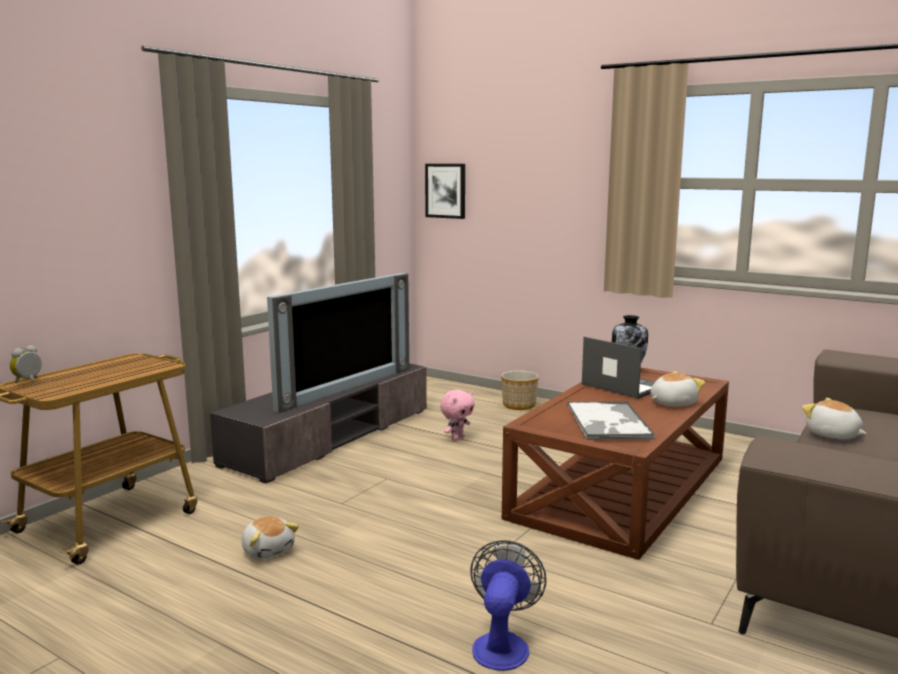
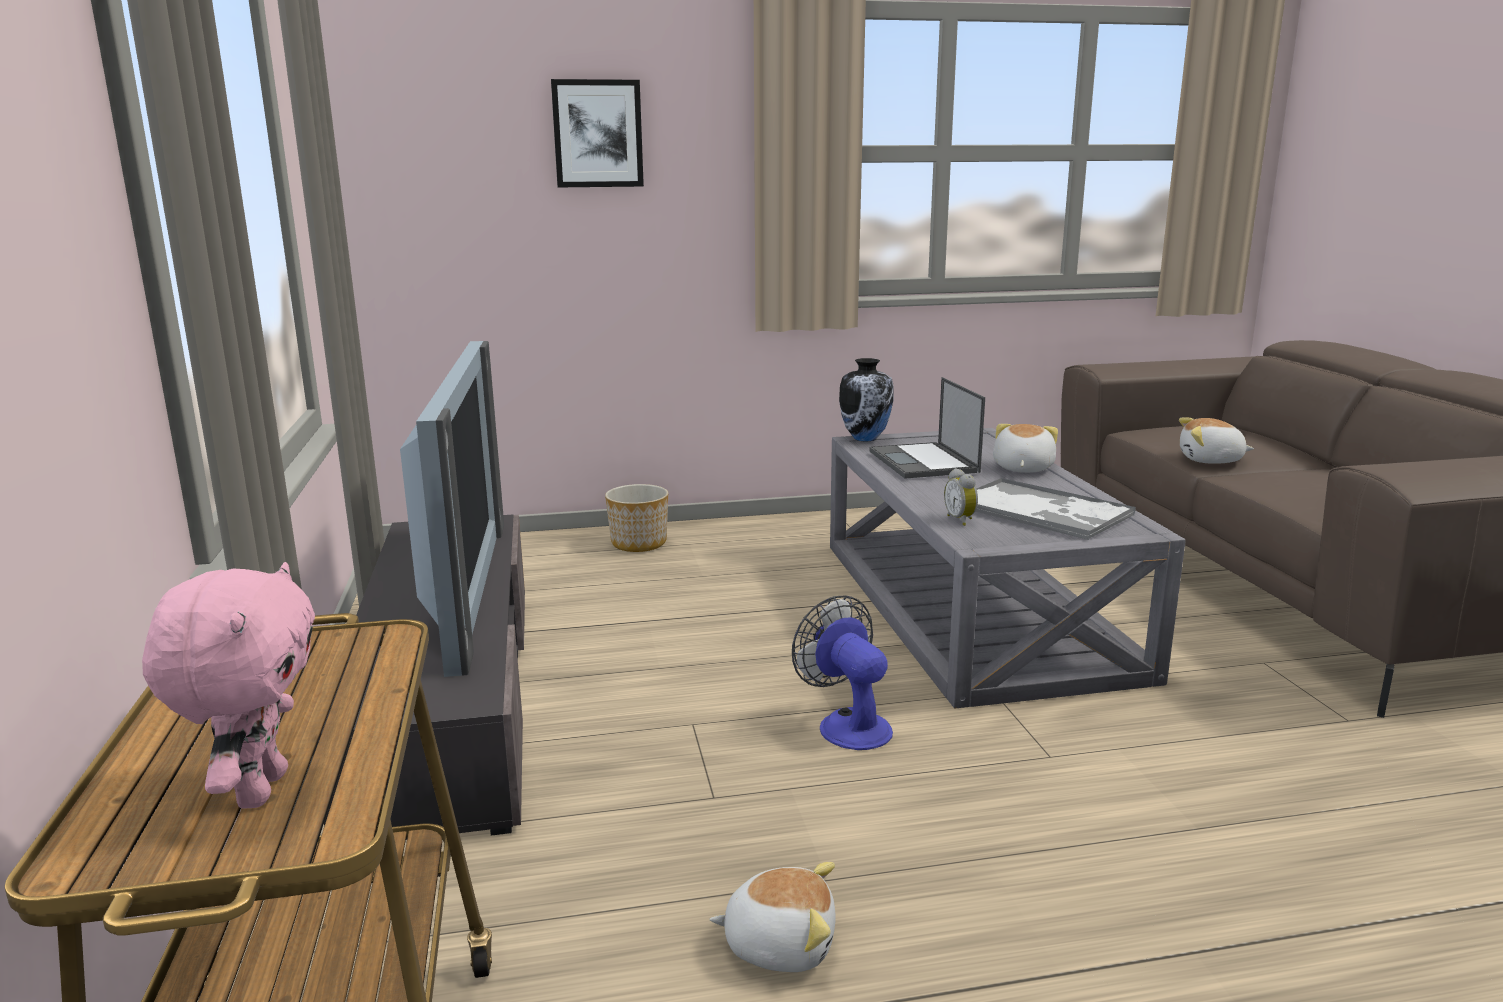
camera: 45 degrees left, 5 degrees up
alarm clock [9,345,42,383] -> alarm clock moved to [944,468,978,526]
picture [425,164,465,219] -> picture moved to [551,79,644,187]
pink plush toy [440,390,475,441] -> pink plush toy moved to [142,562,315,809]
fan [470,540,546,671] -> fan moved to [792,595,893,750]
brown coffee table [502,368,729,560] -> grey coffee table [830,428,1186,708]
laptop [582,337,655,399] -> laptop turned 105 degrees counterclockwise [869,377,985,479]

